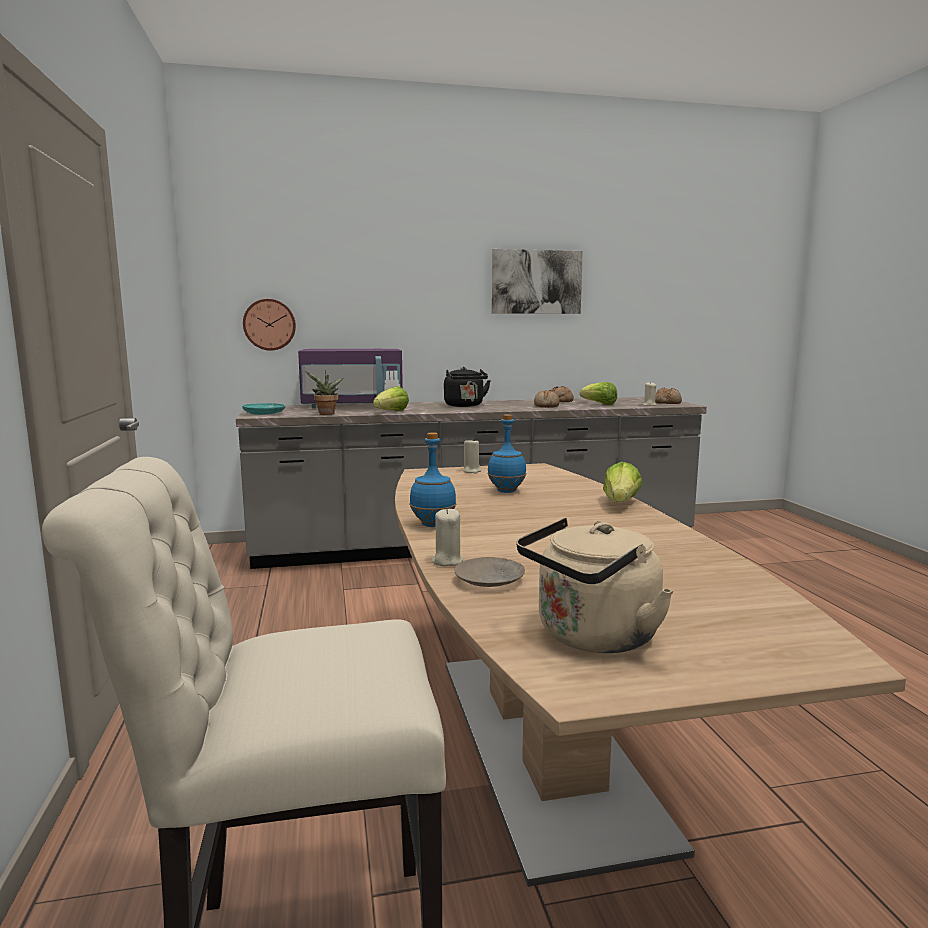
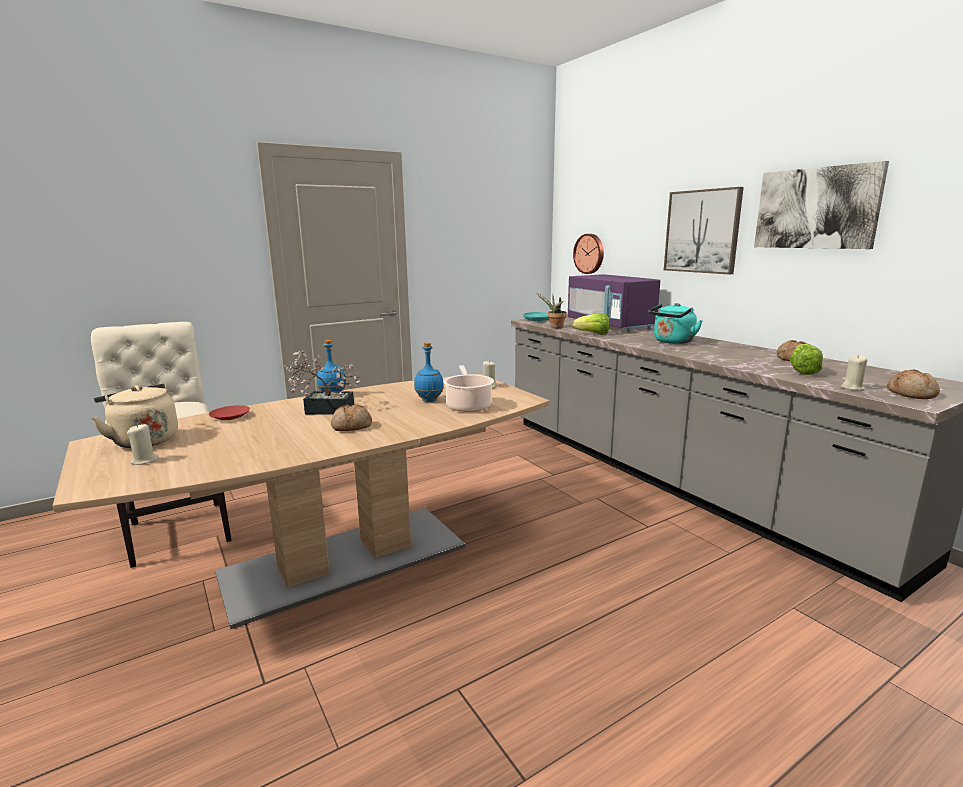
camera: 70 degrees right, 5 degrees up
beige candle [432,508,463,566] -> beige candle moved to [127,424,159,465]
black kettle [444,367,491,407] -> turquoise kettle [648,303,703,344]
beige plate [455,557,525,587] -> red plate [209,405,250,420]
bread [534,390,560,408] -> bread moved to [331,404,372,431]
lettuce [603,462,642,503] -> none
none -> potted plant [284,350,361,415]
none -> cooking pot [443,365,494,412]
none -> picture [664,187,744,275]

